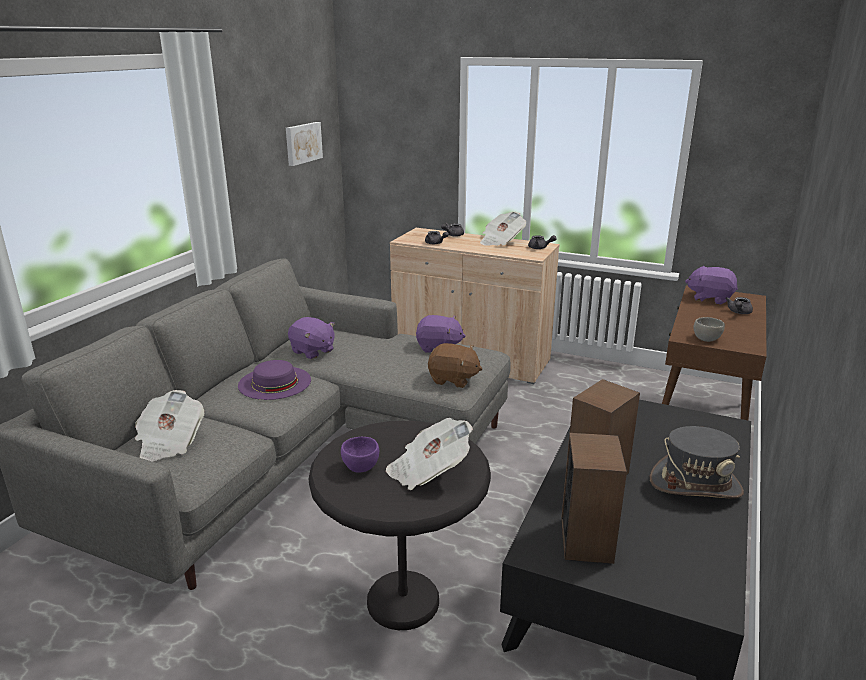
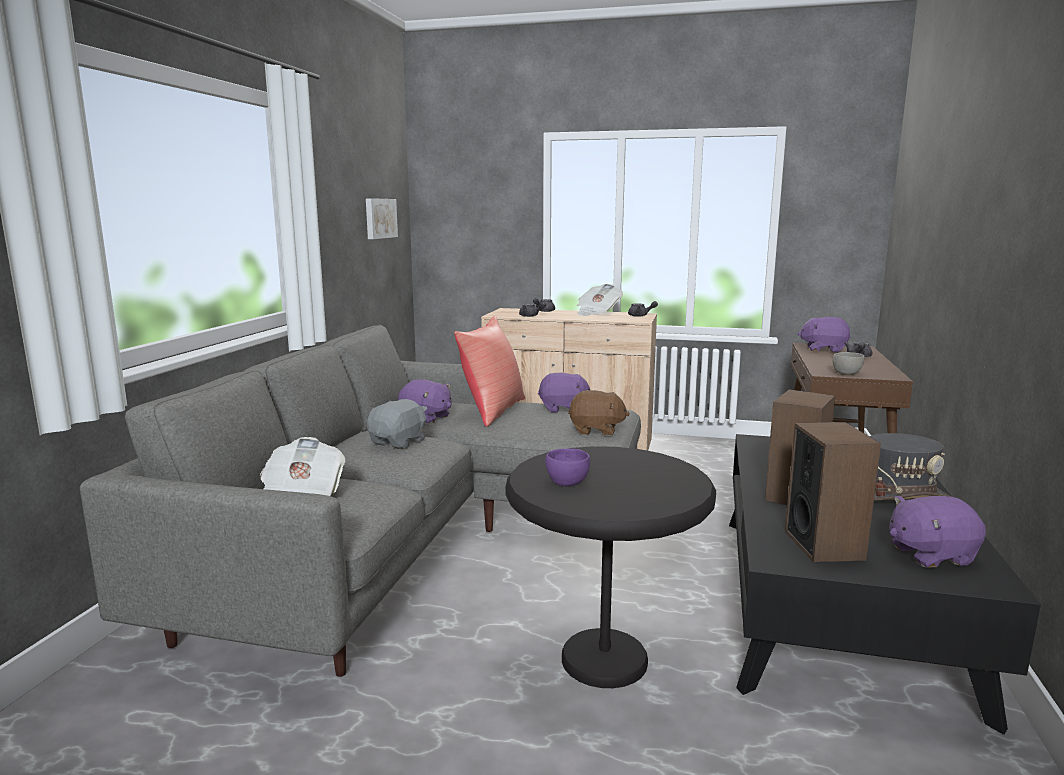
camera: 10 degrees left, 10 degrees down
purple hat [238,360,311,400] -> grey plush toy [367,399,427,449]
newspaper [386,418,473,490] -> none
none -> red pillow [454,316,525,427]
none -> purple plush toy [889,496,986,568]

